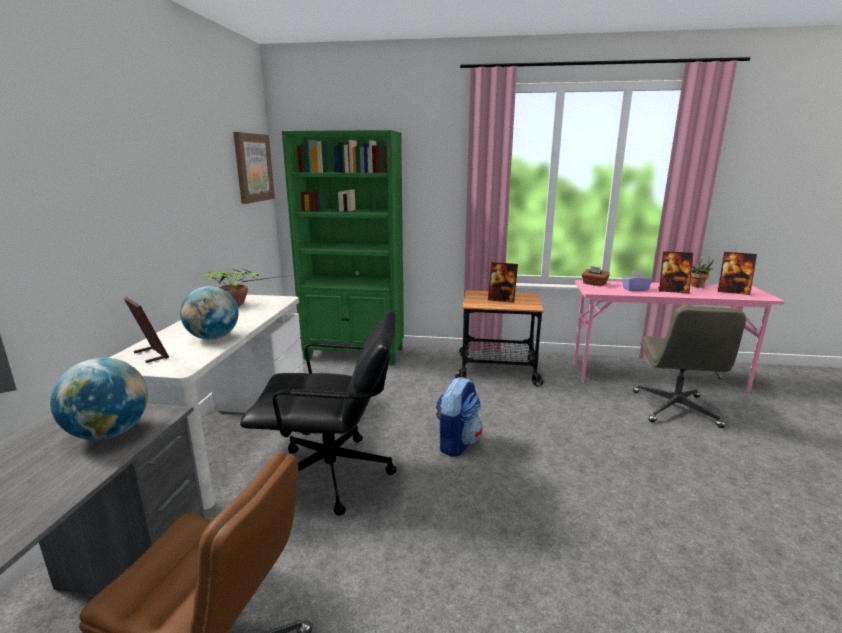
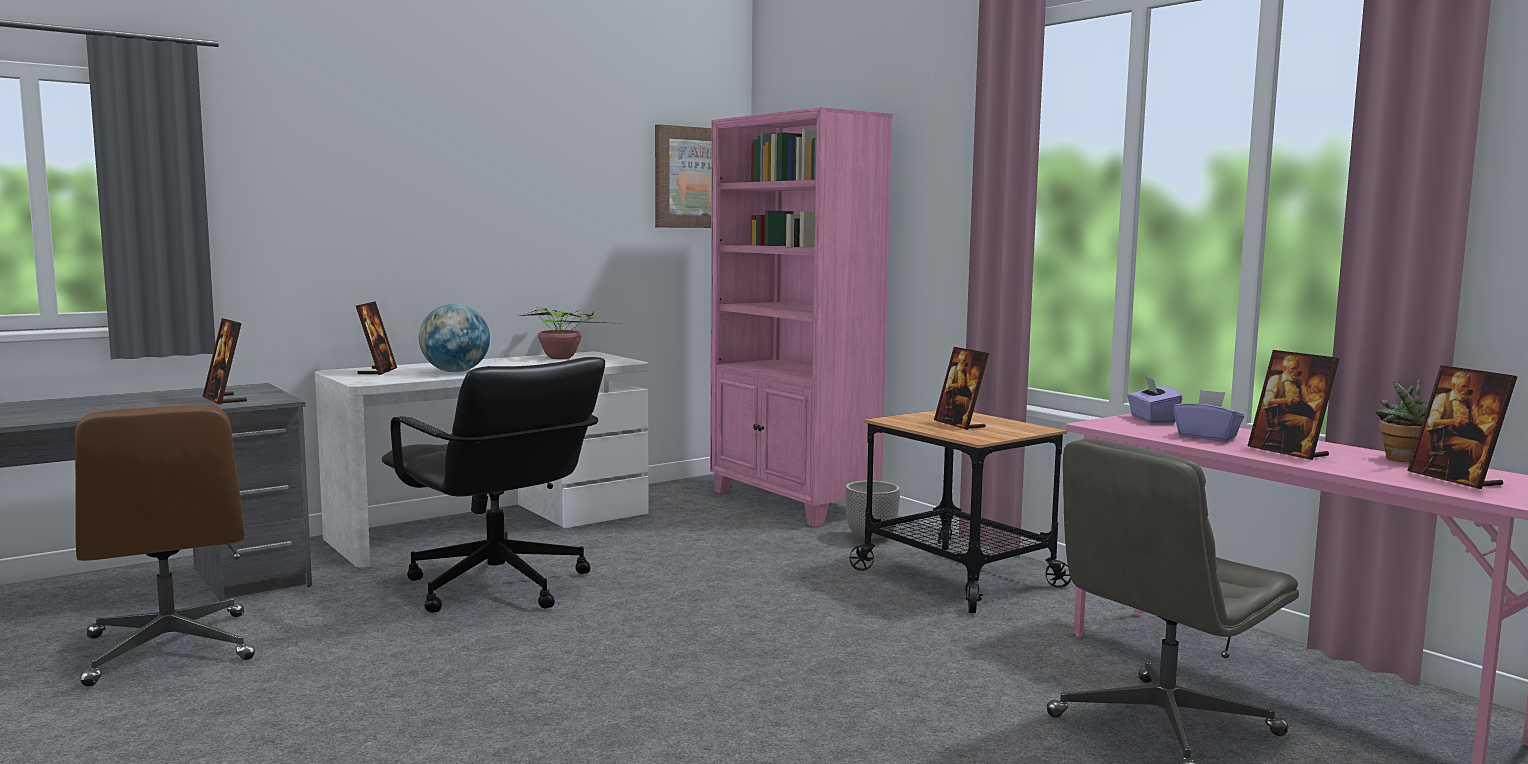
camera: 45 degrees right, 10 degrees down
globe [50,358,148,440] -> picture frame [202,318,247,405]
green bookcase [282,130,404,365] -> pink bookcase [710,107,893,527]
backpack [436,377,482,457] -> none
brown tissue box [582,266,610,286] -> purple tissue box [1127,376,1183,423]
none -> planter [845,481,900,542]

